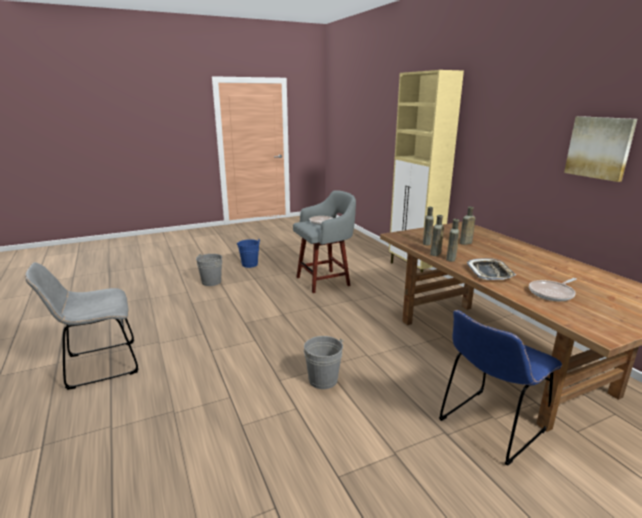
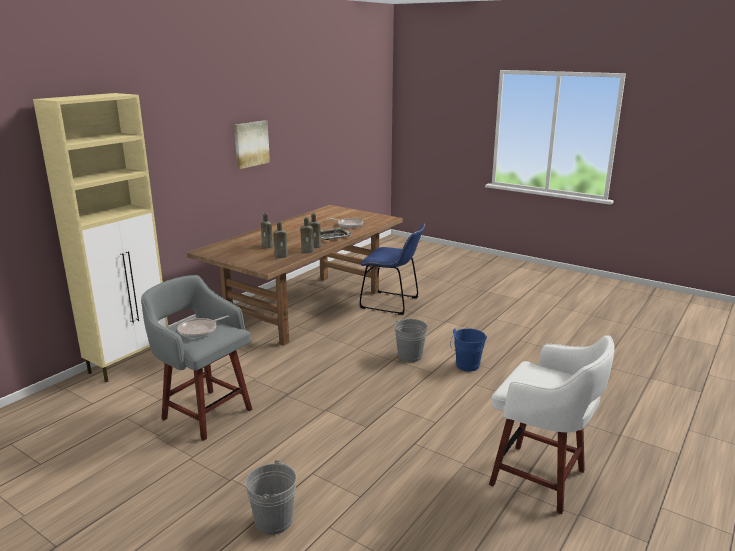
camera: 120 degrees left, 0 degrees up
grey chair [25,262,139,390] -> white stool [489,335,614,514]
blue bucket [236,239,260,268] -> blue bucket moved to [450,328,487,372]

